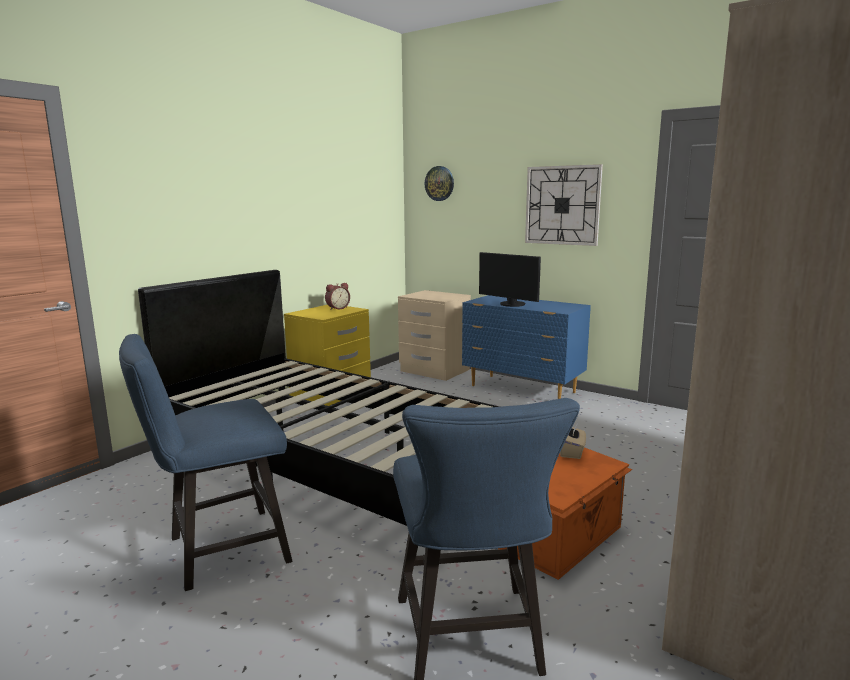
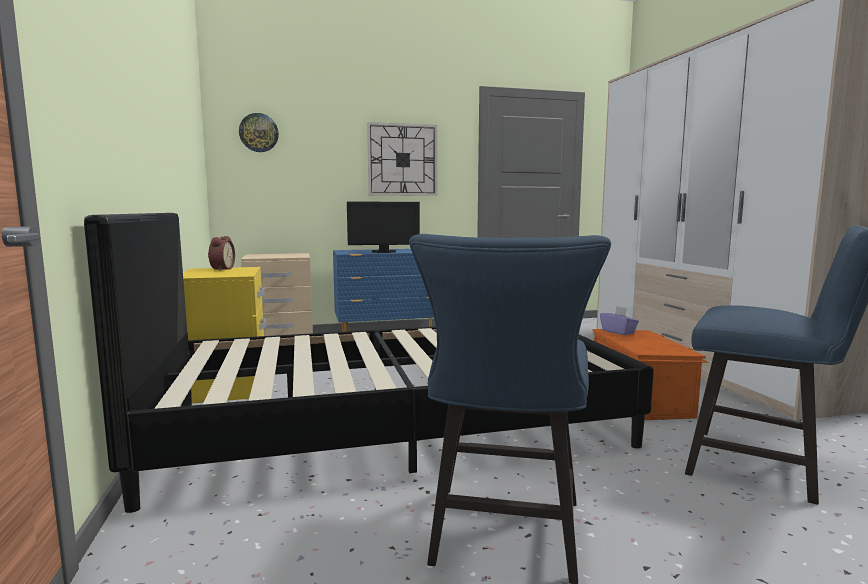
camera: 50 degrees left, 5 degrees down
beige tissue box [560,423,586,459] -> purple tissue box [600,306,639,335]

